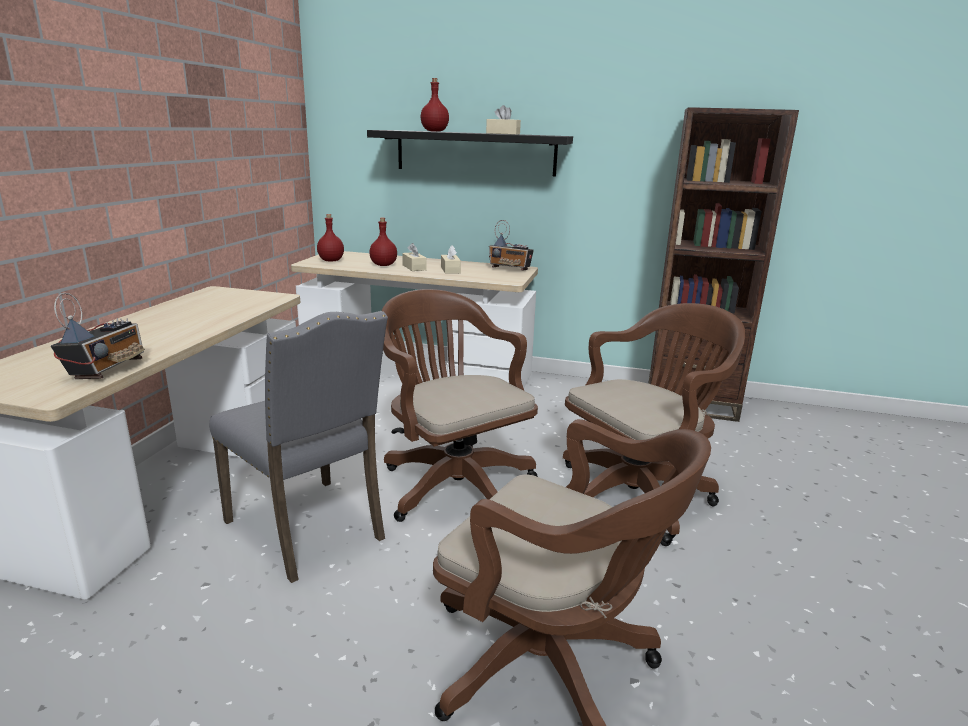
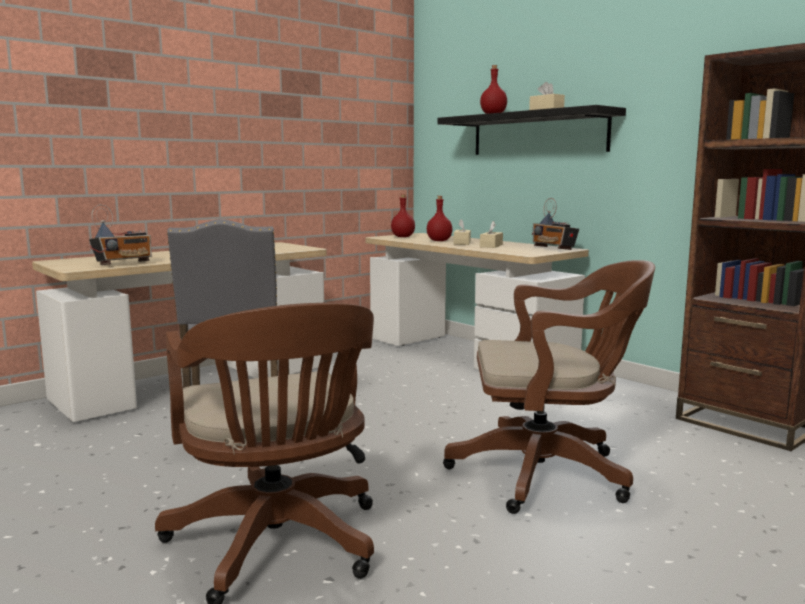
camera: 35 degrees right, 10 degrees down
brown office chair [382,289,538,522] -> none

